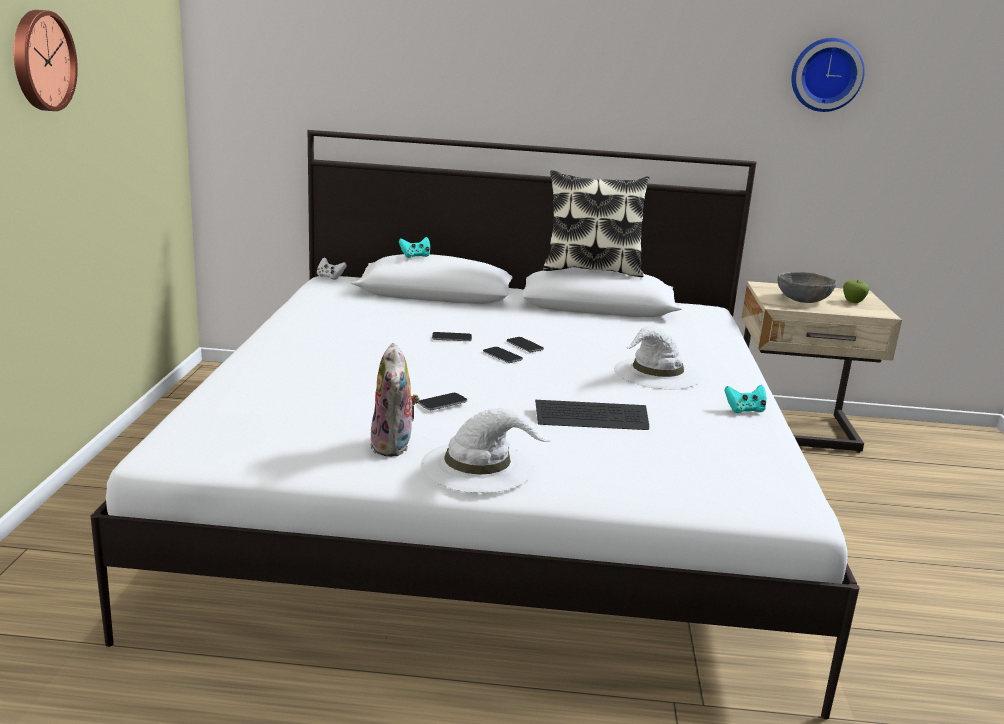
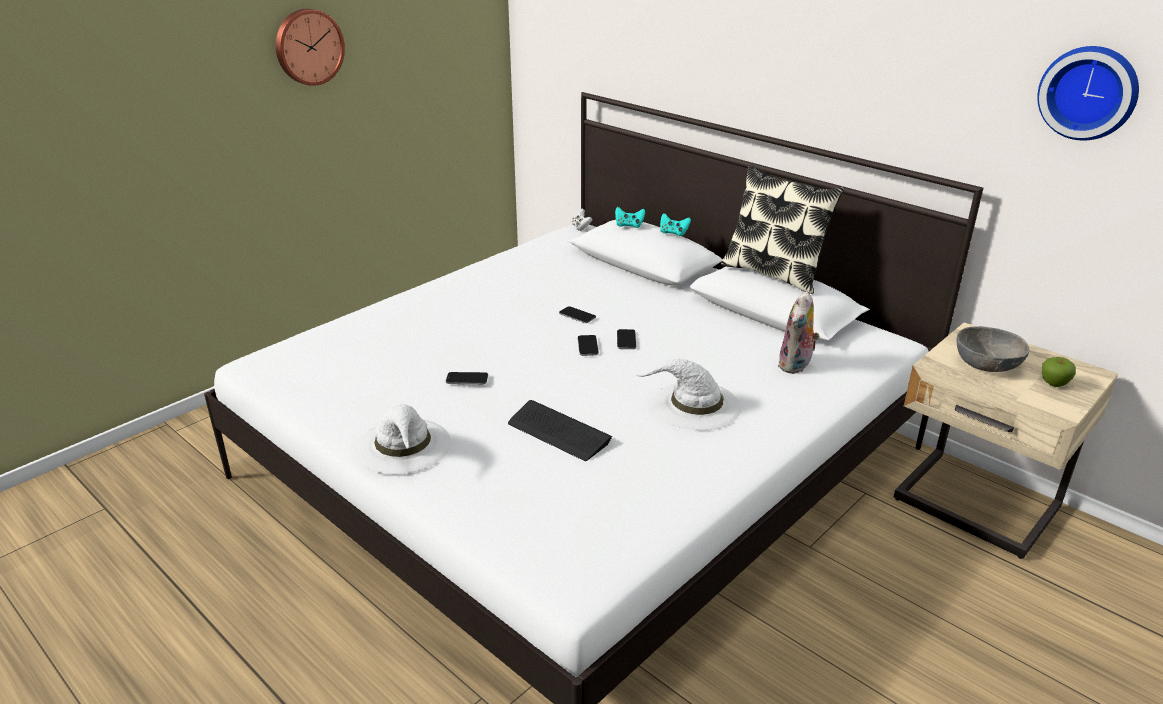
camera: 40 degrees right, 10 degrees up
plush toy [370,343,420,457] -> plush toy moved to [778,291,820,374]
turquoise game controller [724,385,767,413] -> turquoise game controller moved to [660,213,691,236]

